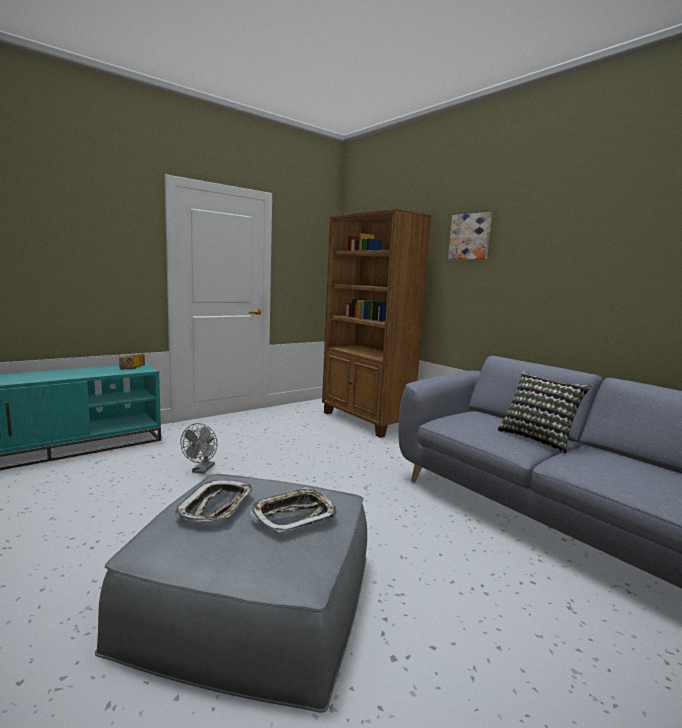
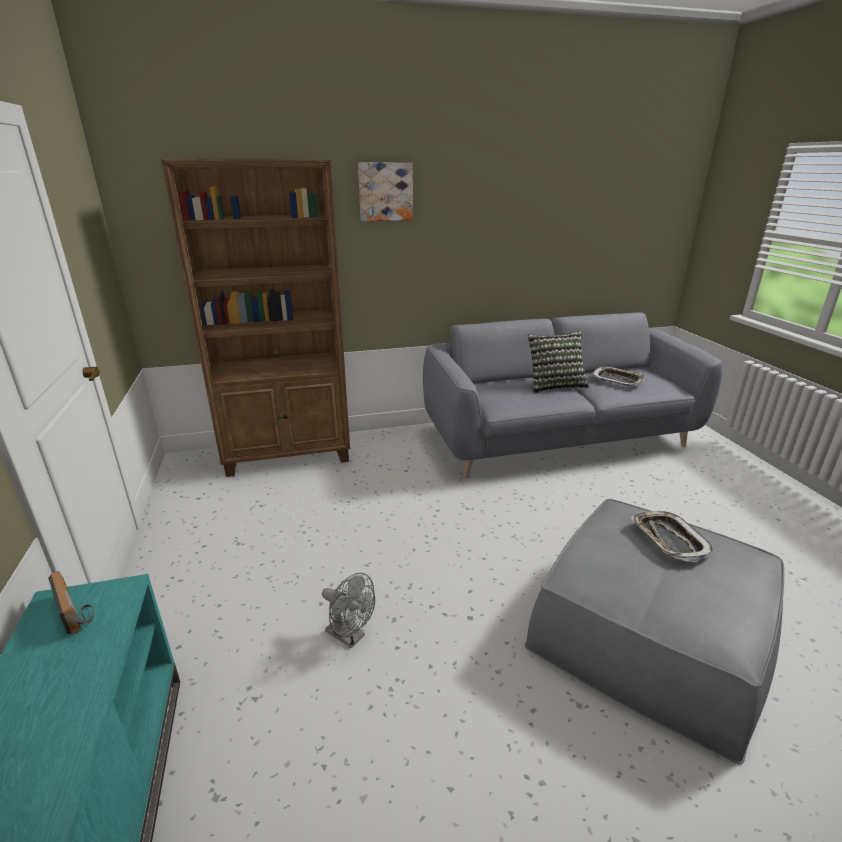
camera: 65 degrees left, 15 degrees up
tray [175,480,253,522] -> tray moved to [594,366,645,387]

